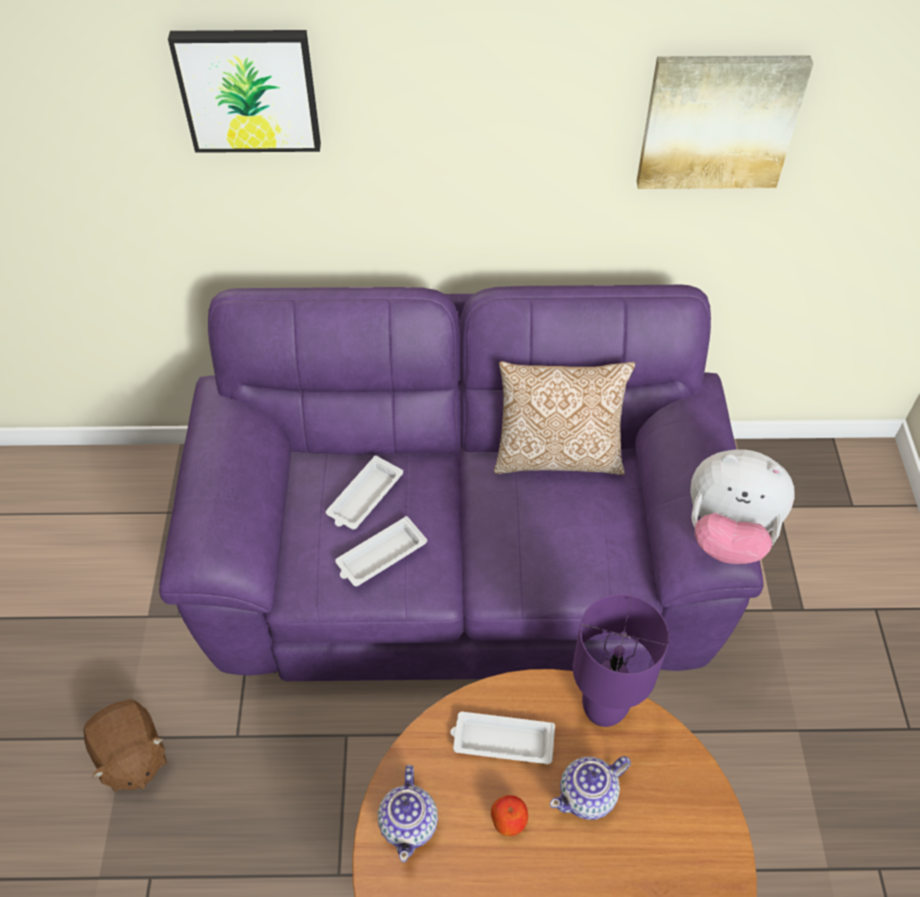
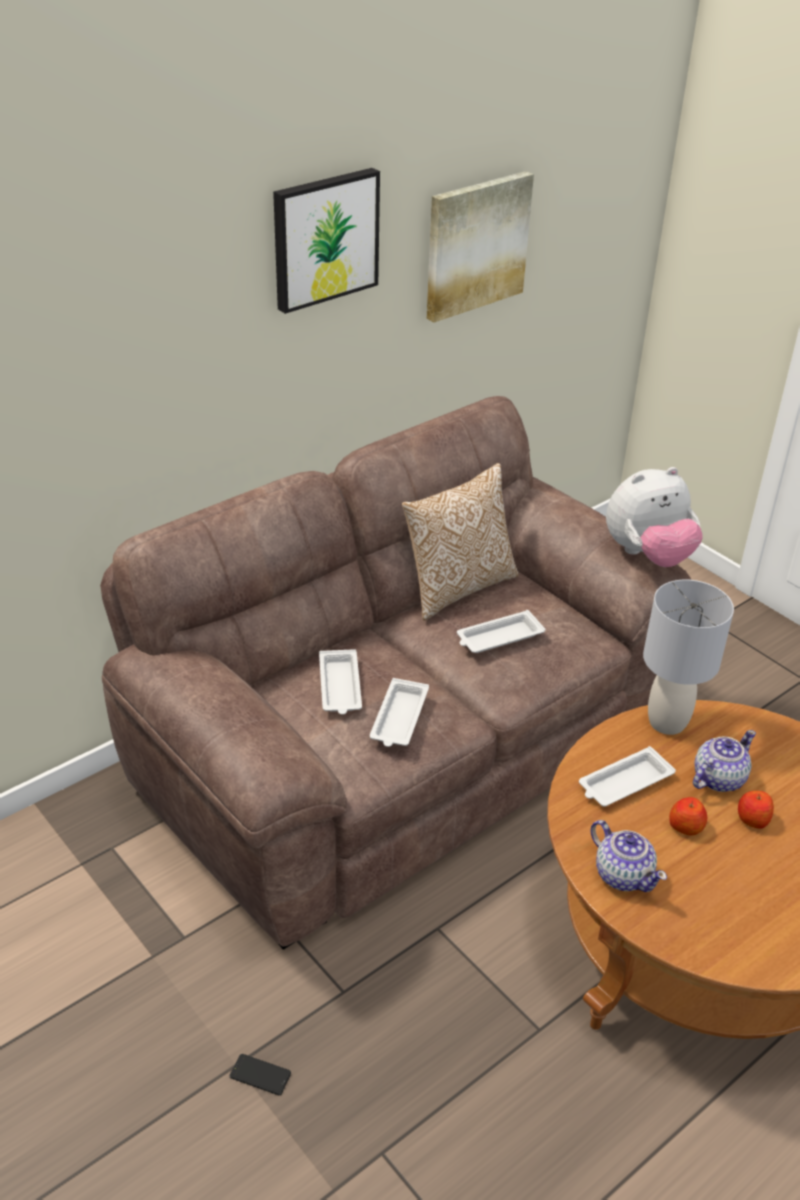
camera: 40 degrees left, 15 degrees down
brown plush toy [84,699,167,792] -> phone [229,1054,291,1095]
purple sofa [159,285,763,681] -> brown sofa [100,396,691,950]
picture [168,30,321,153] -> picture moved to [273,168,380,314]
teapot [550,756,631,820] -> teapot turned 150 degrees counterclockwise [693,730,756,792]
purple table lamp [573,594,669,727] -> grey table lamp [643,580,734,735]
none -> white tray [457,610,545,653]
none -> apple [738,791,774,828]

